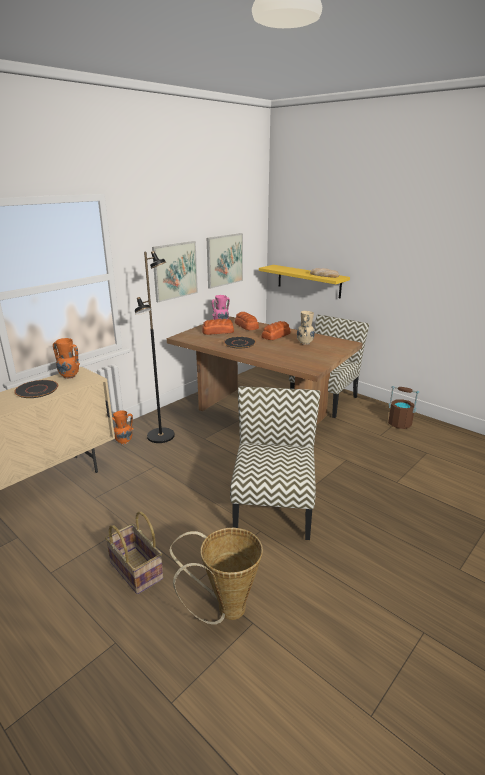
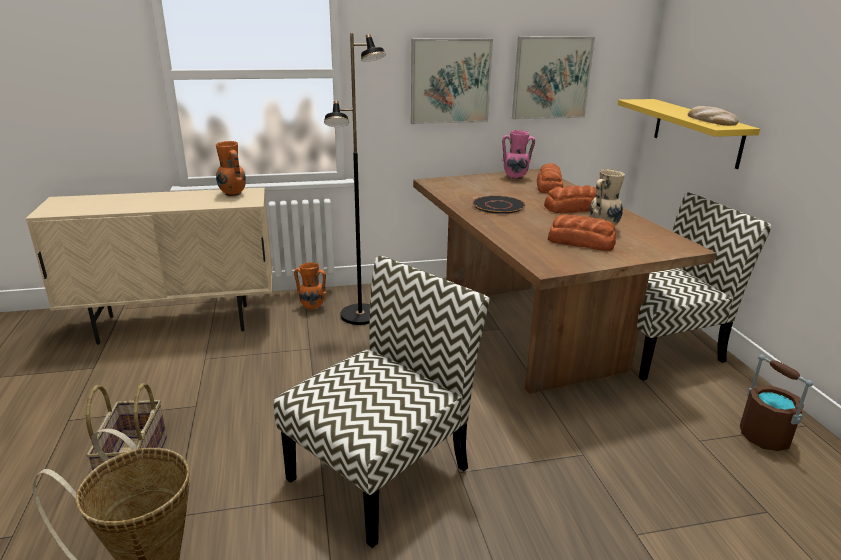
camera: 35 degrees right, 0 degrees up
black plate [14,380,58,398] -> none
bread [202,319,234,335] -> bread moved to [548,214,616,251]

